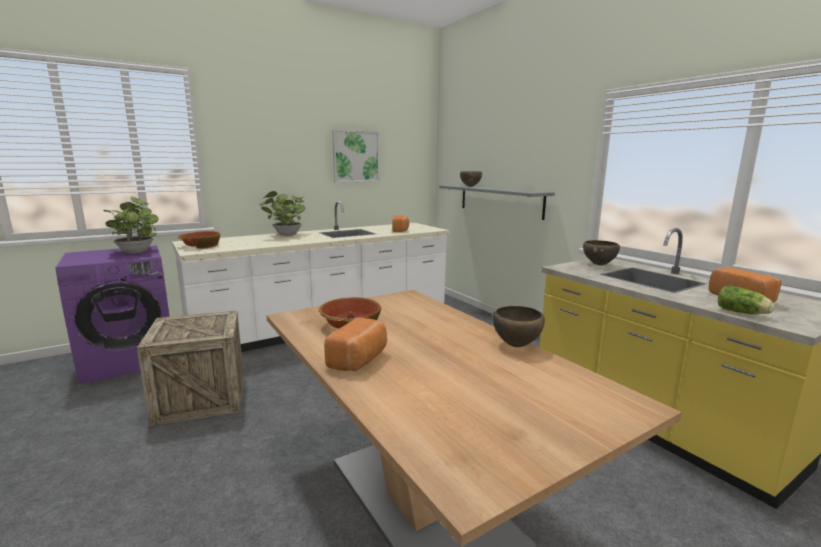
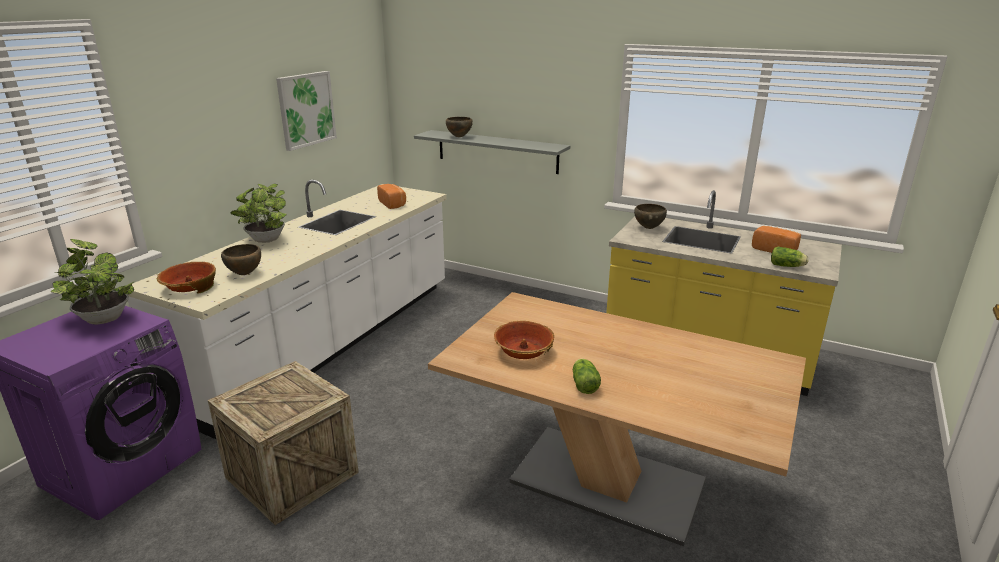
camera: 30 degrees left, 10 degrees up
bread [324,317,387,371] -> lettuce [573,358,601,394]
brown bowl [493,306,545,347] -> brown bowl moved to [221,244,261,275]

